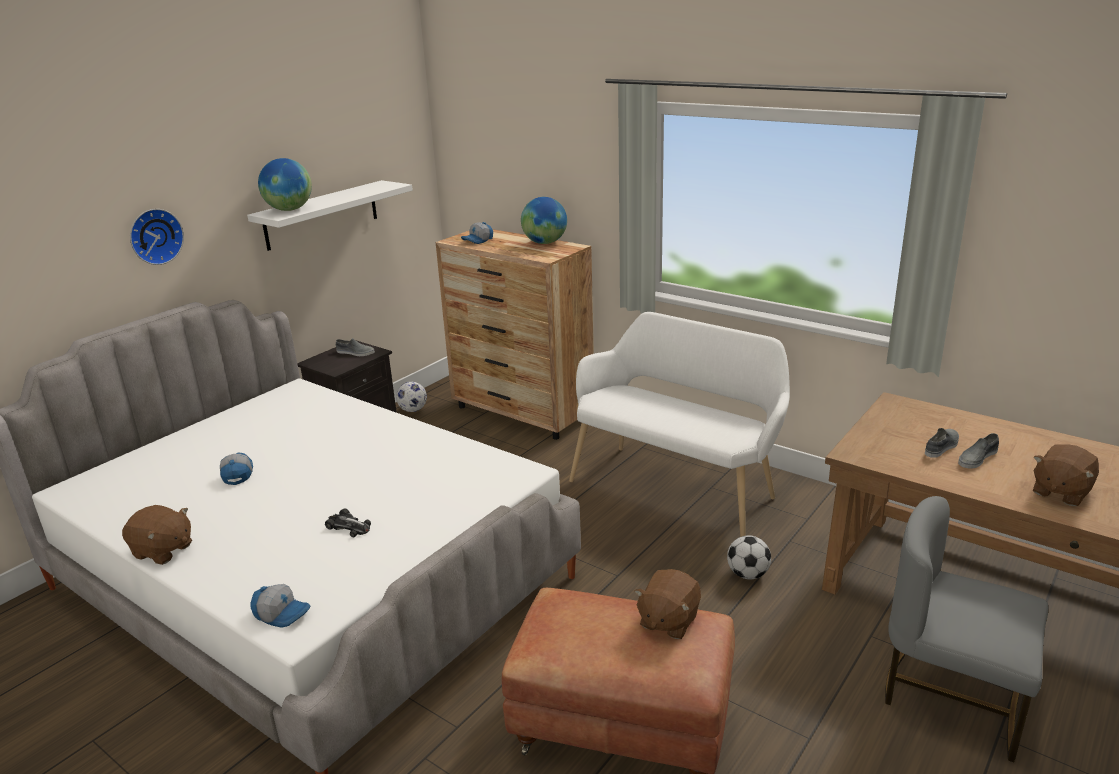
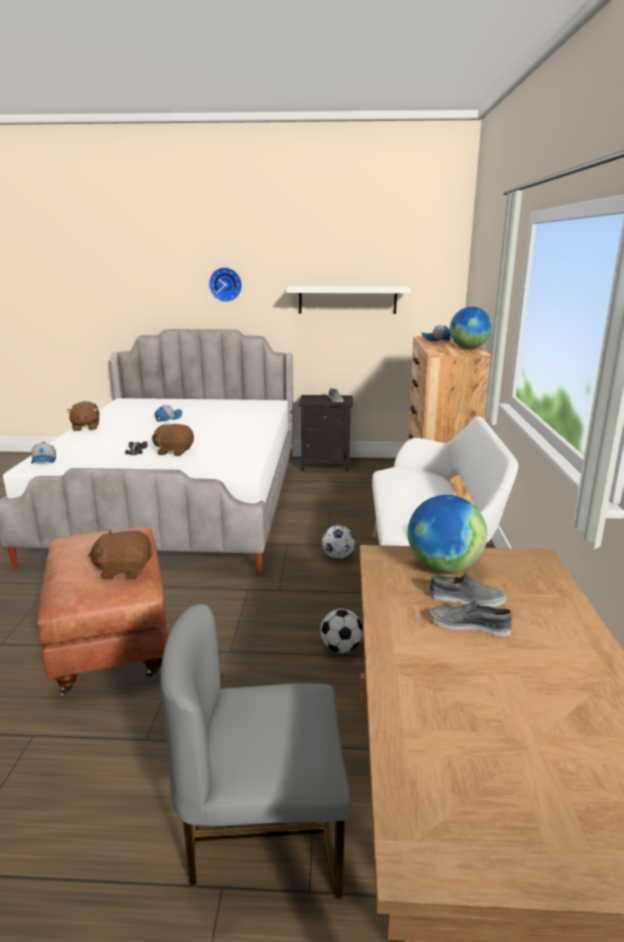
camera: 55 degrees right, 5 degrees down
globe [258,158,312,211] -> globe moved to [408,495,487,573]
football [396,382,427,412] -> football moved to [322,525,355,559]
grey chair [885,496,1049,762] -> grey chair turned 90 degrees counterclockwise [160,604,351,899]
brown plush toy [1033,444,1099,506] -> brown plush toy moved to [152,424,194,456]

